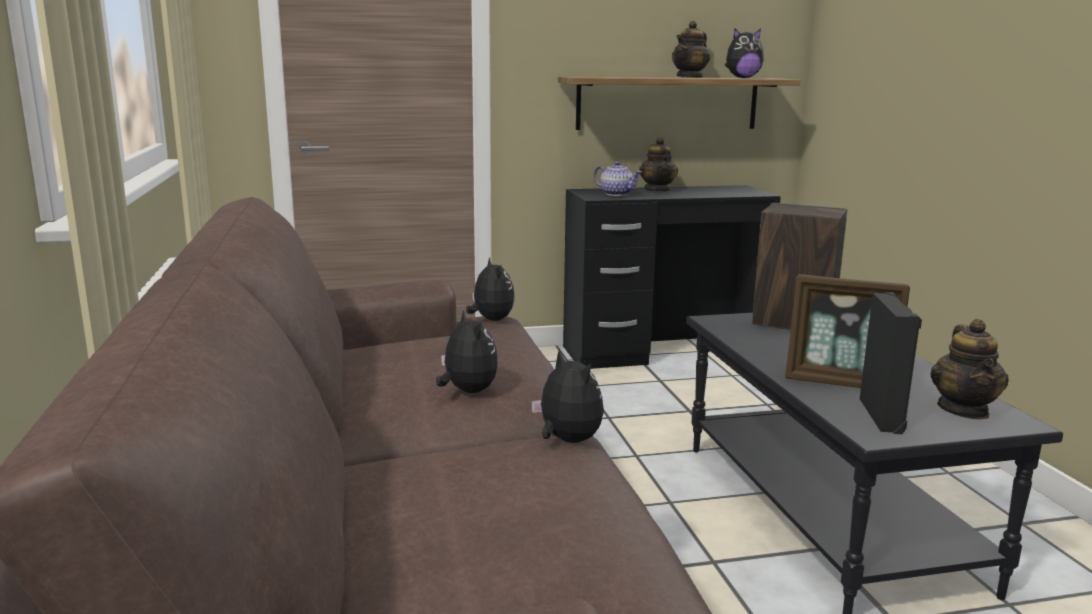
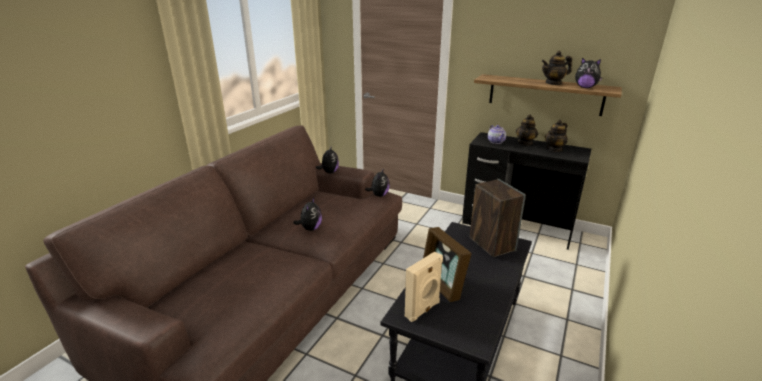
camera: 40 degrees right, 10 degrees up
plush toy [532,349,604,443] -> plush toy moved to [316,148,339,174]
black speaker [860,292,922,434] -> beige speaker [405,251,443,322]
teapot [930,319,1009,419] -> teapot moved to [545,120,568,152]

